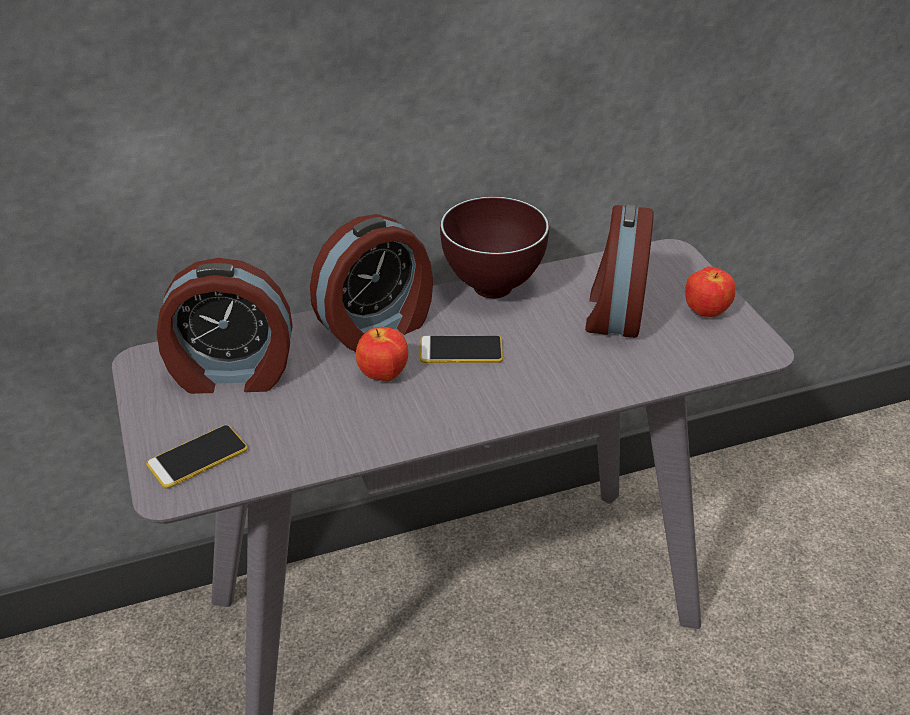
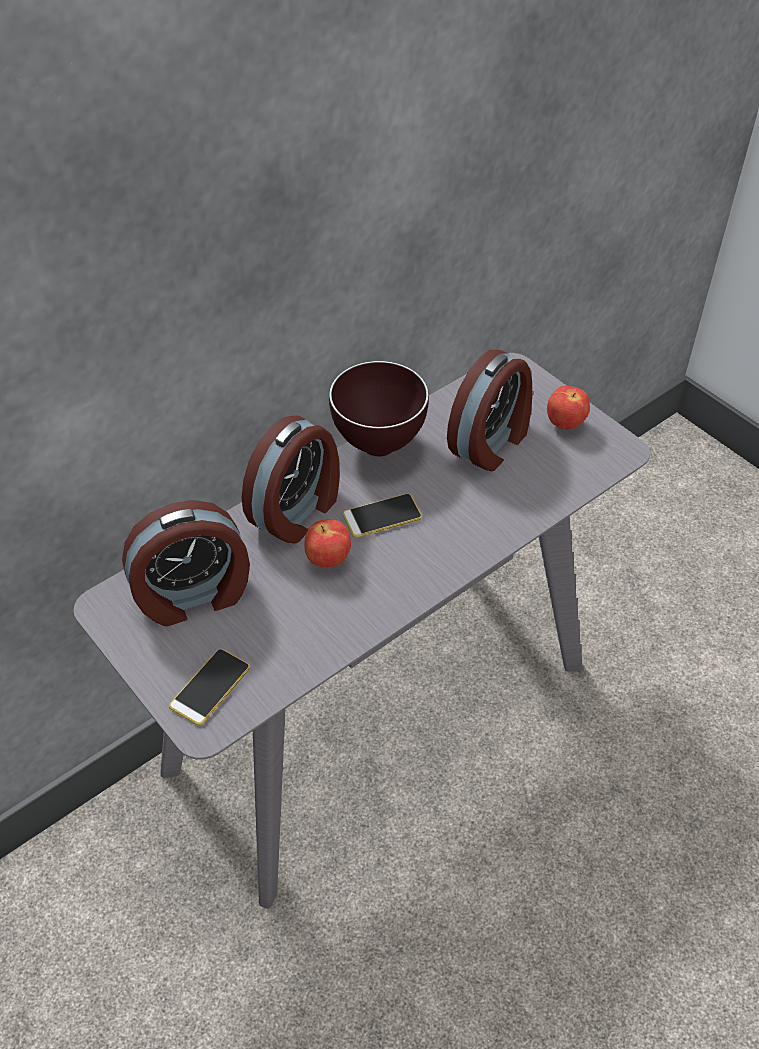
camera: 20 degrees left, 10 degrees up
alarm clock [585,204,654,338] -> alarm clock turned 135 degrees counterclockwise [447,350,532,471]

